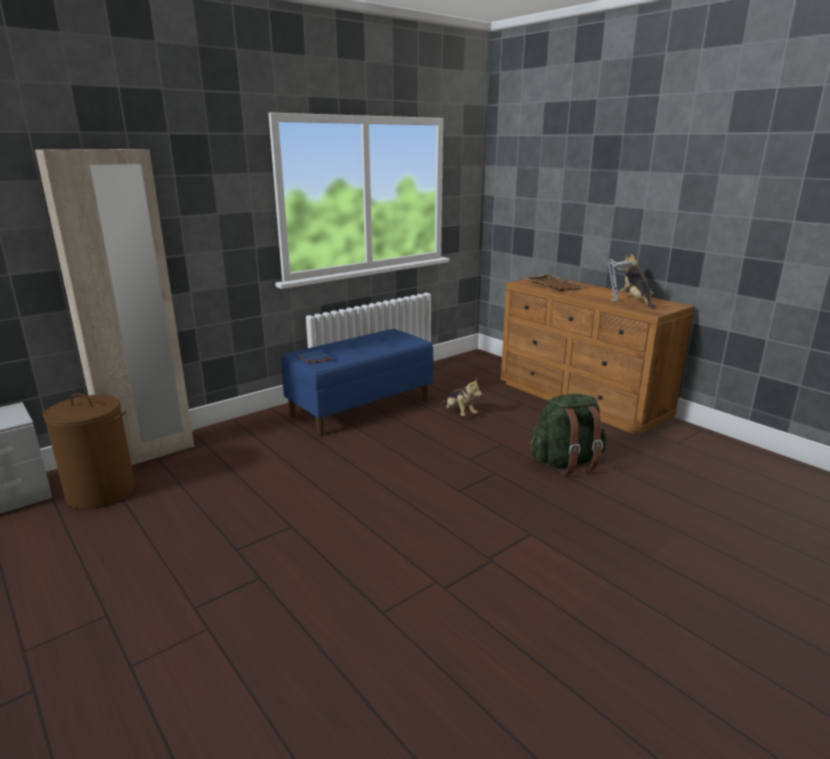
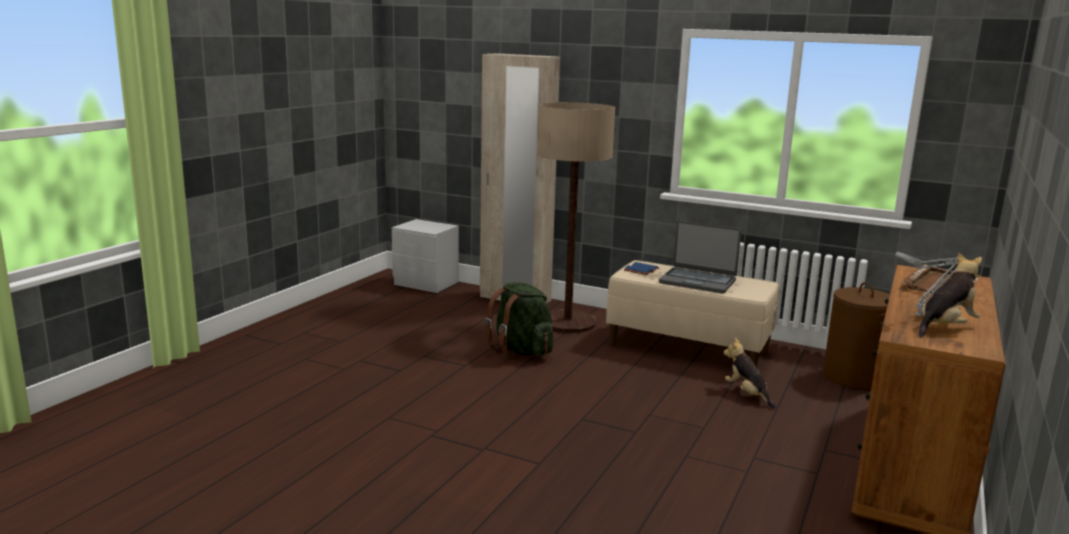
camera: 65 degrees right, 5 degrees down
brown laundry basket [42,393,135,509] -> brown laundry basket moved to [823,282,890,389]
blue bench [281,329,434,436] -> beige bench [606,260,779,368]
plush toy [441,379,482,416] -> plush toy turned 120 degrees clockwise [724,338,776,409]
green backpack [529,394,606,475] -> green backpack moved to [485,282,553,359]
none -> floor lamp [538,102,615,333]
none -> laptop [659,220,742,293]

